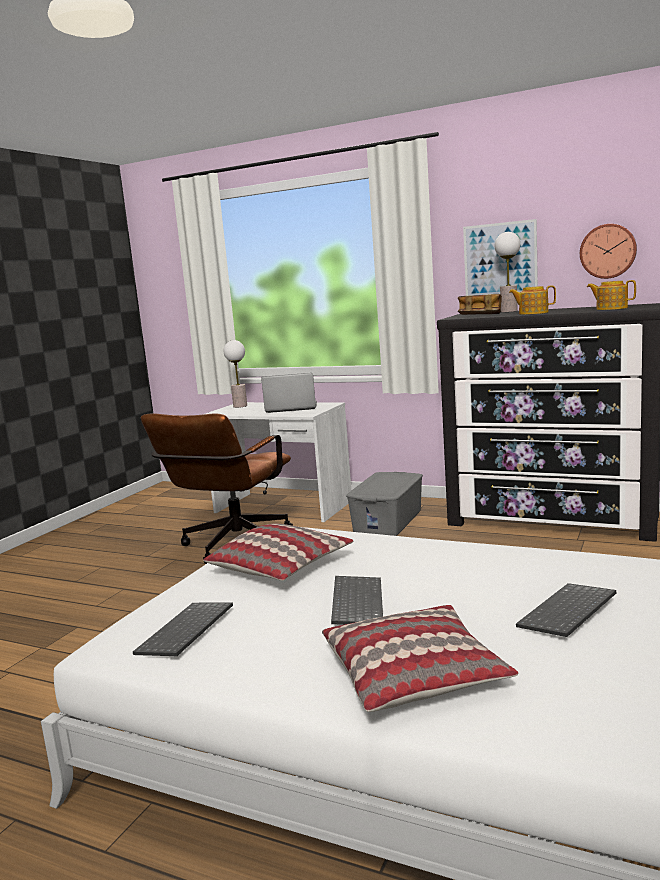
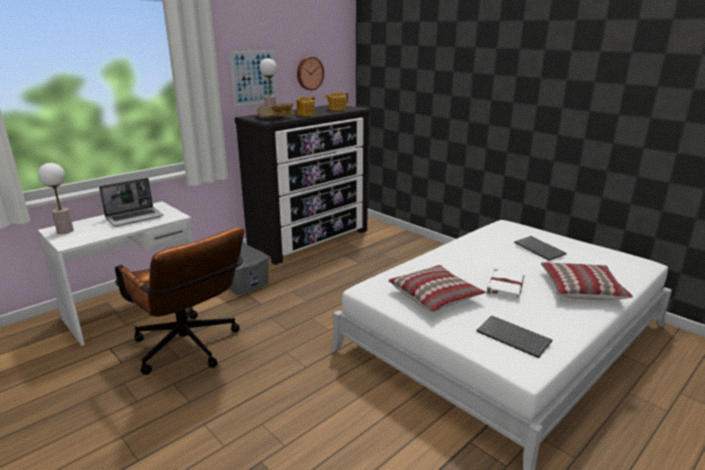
camera: 70 degrees left, 10 degrees up
laptop [261,373,317,413] -> laptop turned 150 degrees counterclockwise [99,178,164,227]
keyboard [331,576,383,625] -> white book [486,269,524,299]

